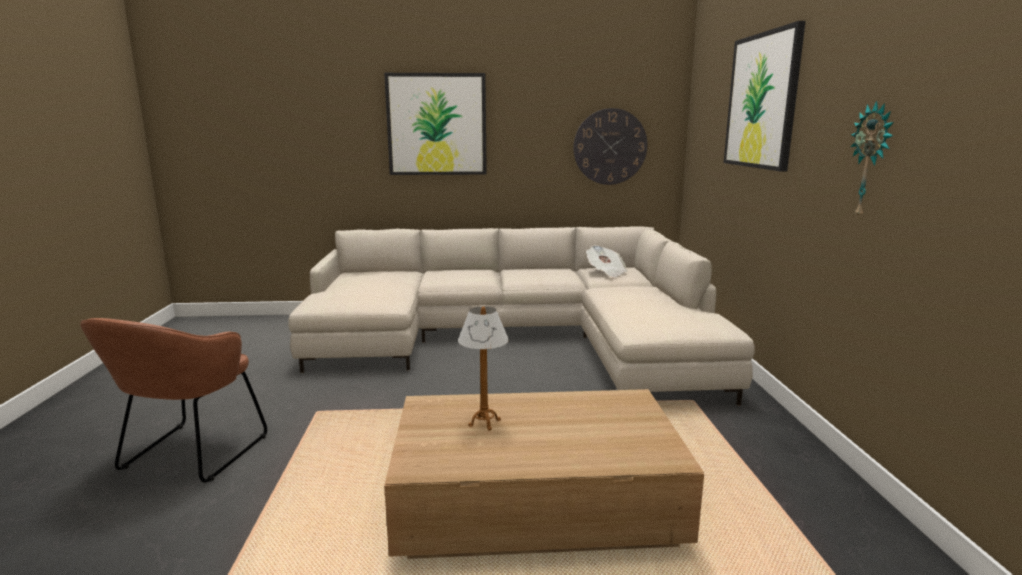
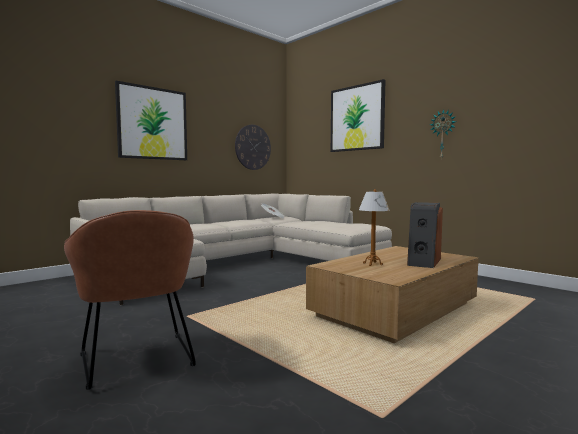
camera: 40 degrees left, 10 degrees down
none -> speaker [407,202,443,268]

